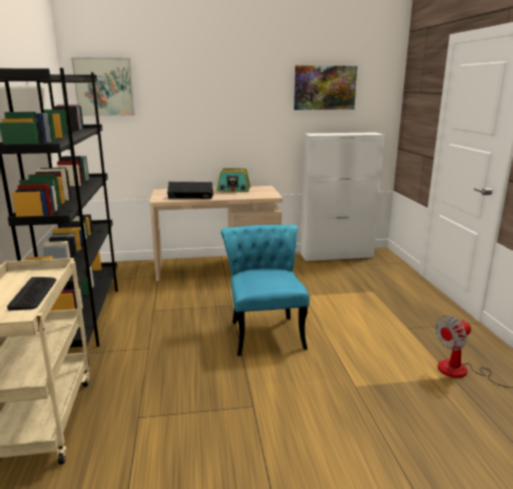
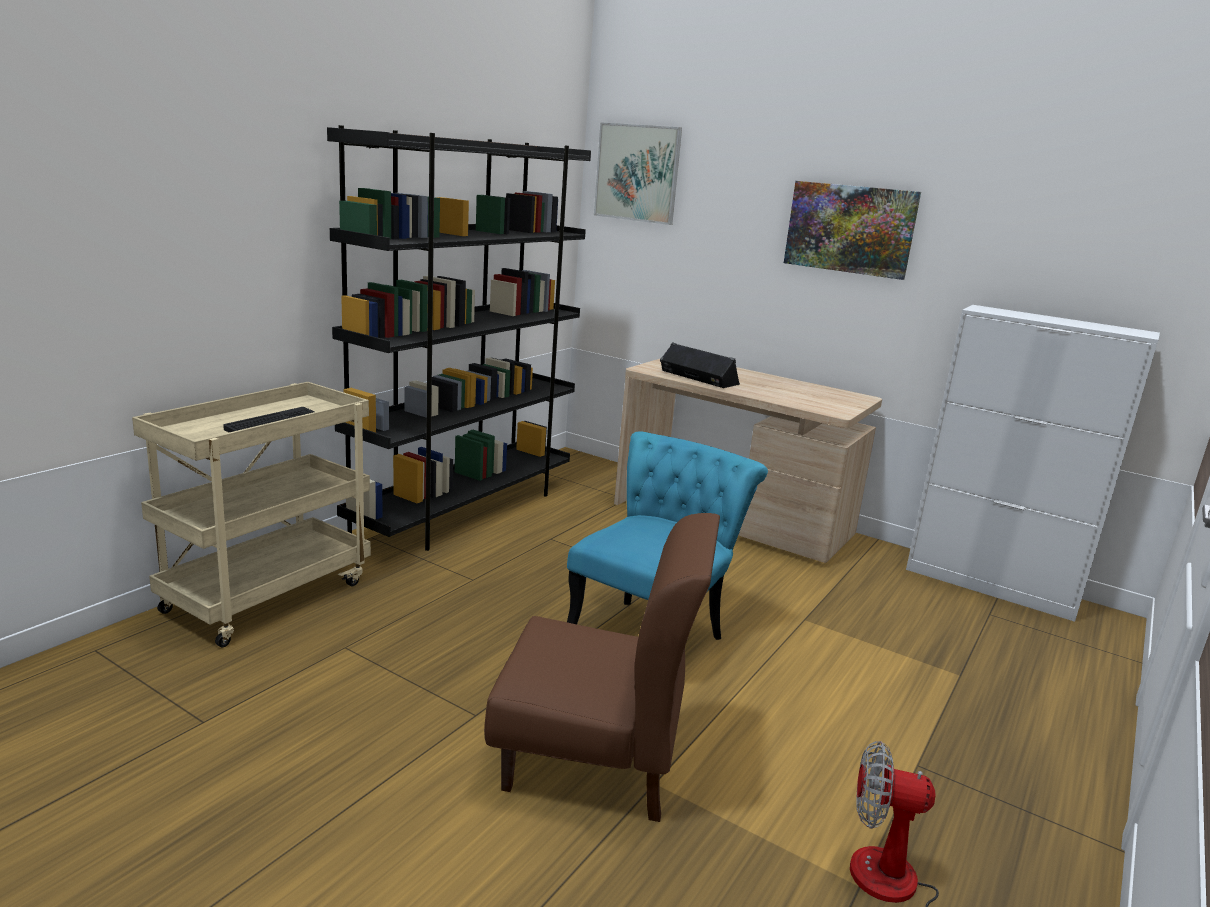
camera: 40 degrees right, 0 degrees up
radio [217,168,251,192] -> none
picture [294,66,357,110] -> picture moved to [784,181,921,280]
none -> brown chair [484,513,720,822]

